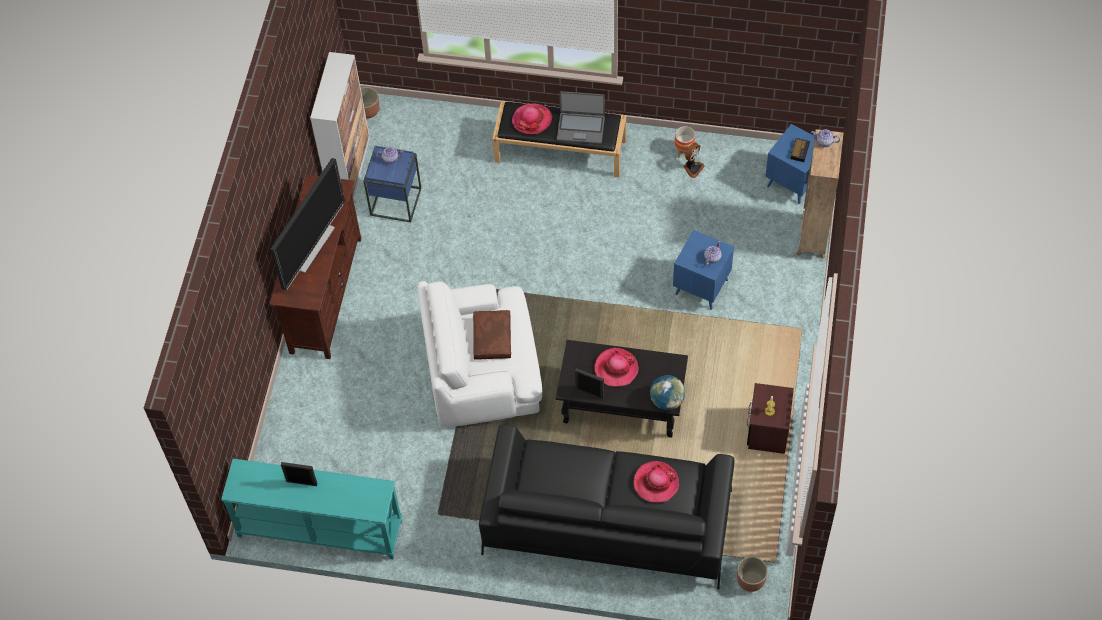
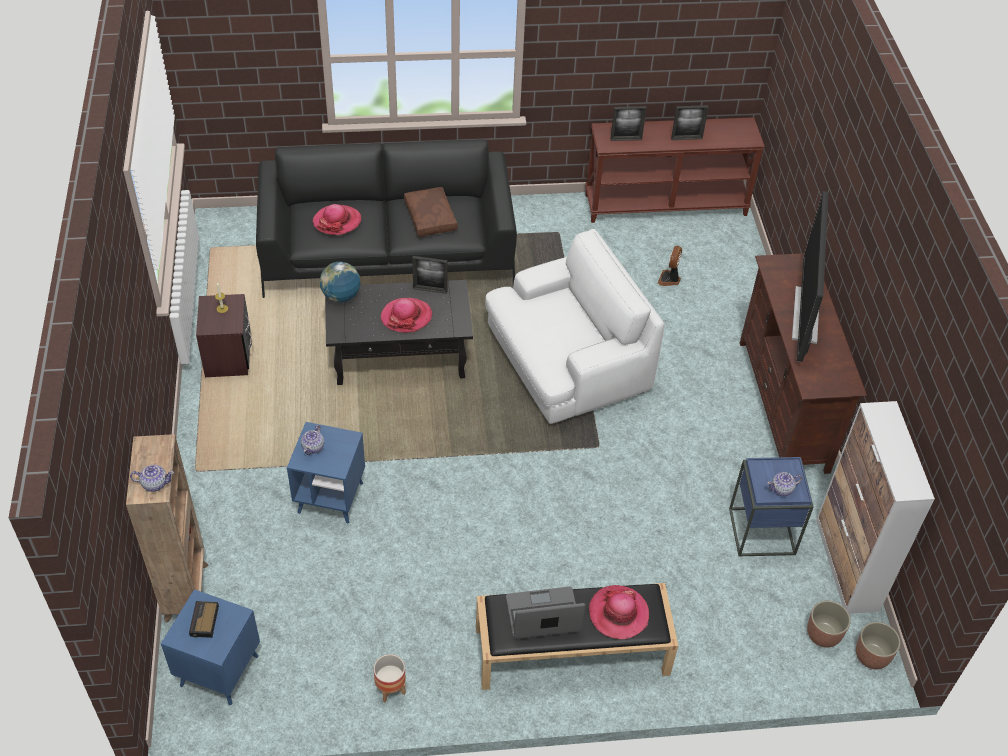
camera: 160 degrees right, 10 degrees down
turquoise console table [221,459,402,559] -> brown console table [585,117,765,223]
brown pillow [473,310,511,360] -> brown pillow moved to [404,187,458,237]
fan [684,143,705,178] -> fan moved to [658,246,682,286]
planter [737,557,768,592] -> planter moved to [807,601,851,648]
none -> picture frame [610,106,647,141]

